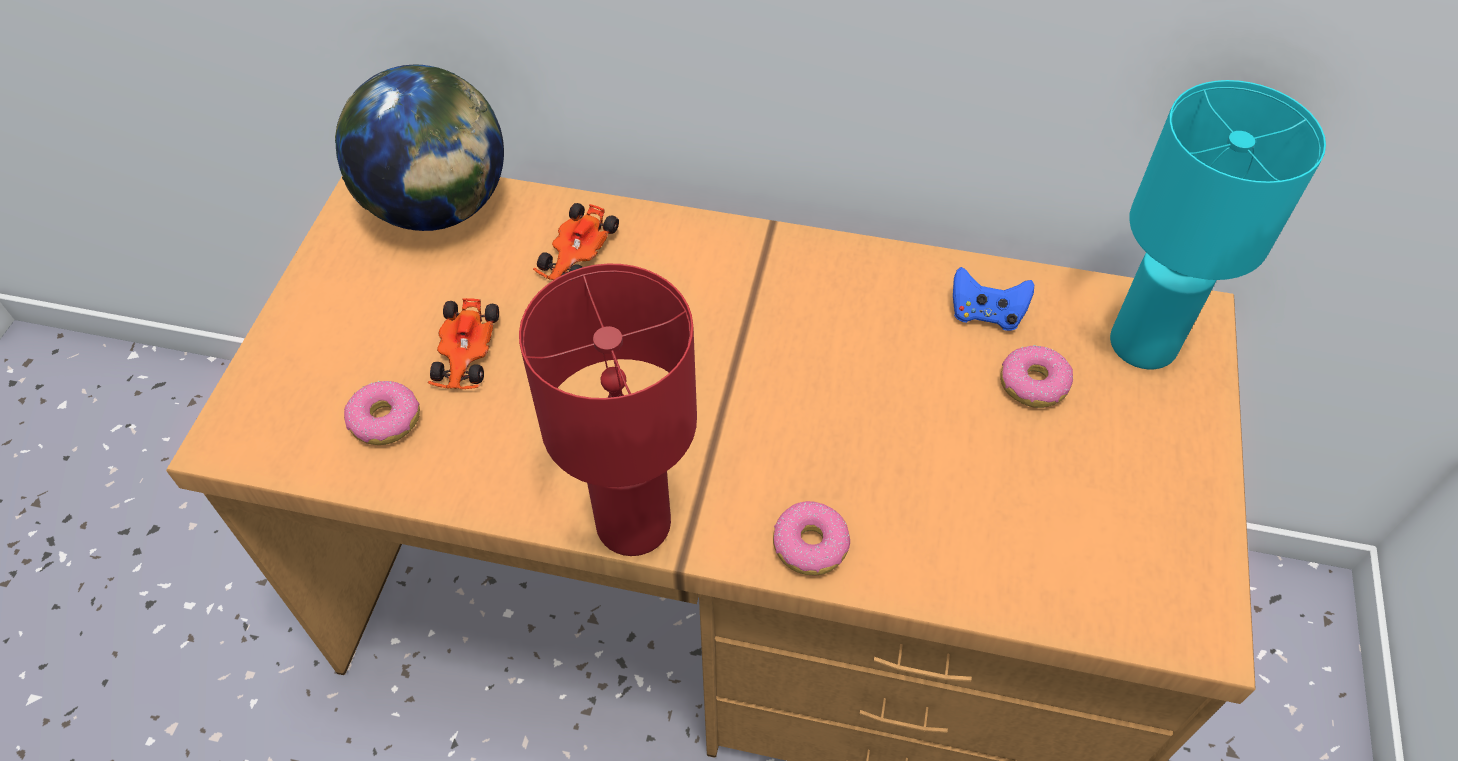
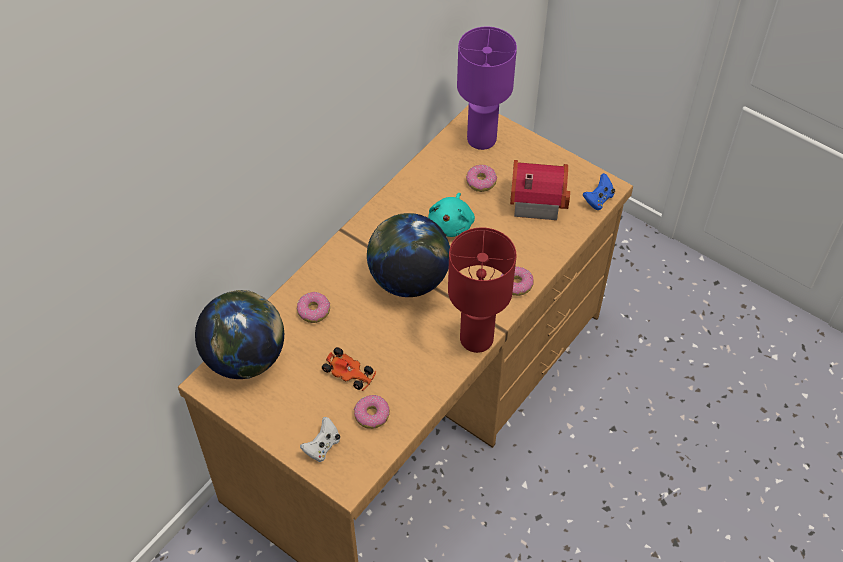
camera: 65 degrees left, 0 degrees up
toy car [533,203,619,280] -> donut [297,292,330,323]
blue game controller [953,267,1034,331] -> blue game controller moved to [583,173,615,210]
turquoise table lamp [1110,80,1326,369] -> purple table lamp [457,27,517,150]
none -> white game controller [300,417,340,462]
none -> globe [367,213,450,297]
none -> turquoise plush toy [428,193,475,237]
none -> toy house [510,160,570,220]

